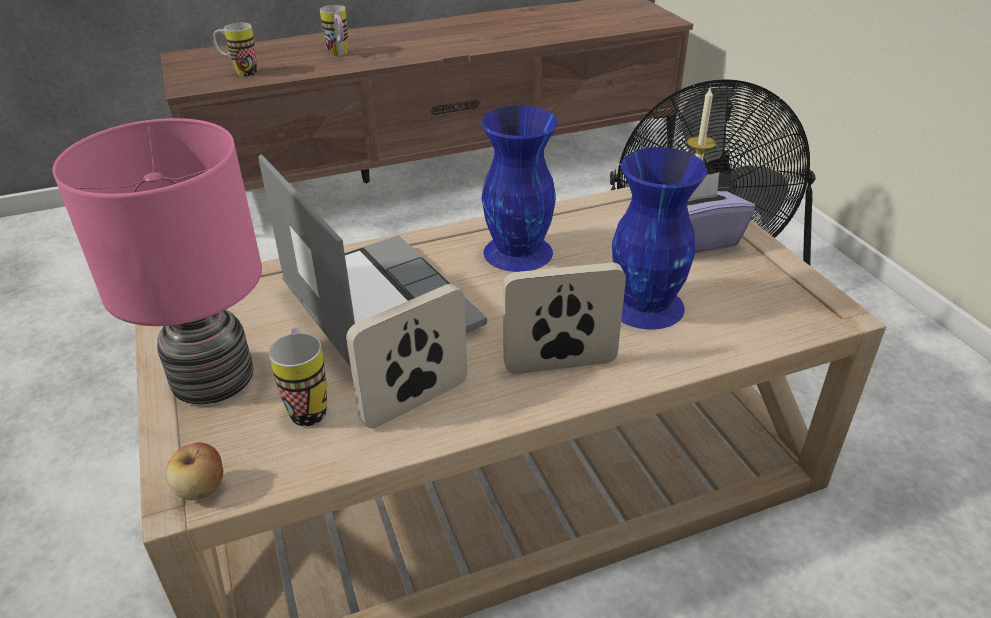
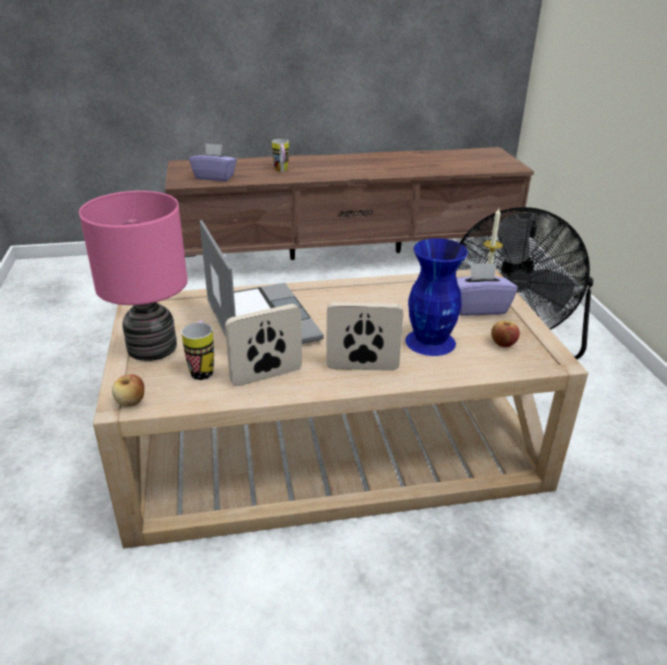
camera: 10 degrees right, 5 degrees down
mug [213,23,257,76] -> purple tissue box [189,143,237,181]
blue vase [481,105,558,272] -> none
none -> apple [491,321,520,347]

